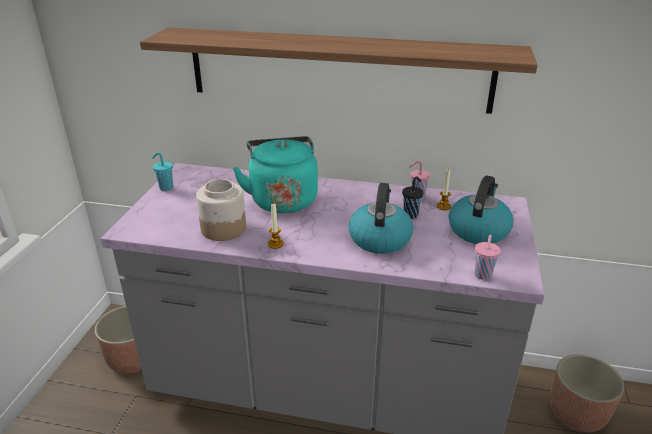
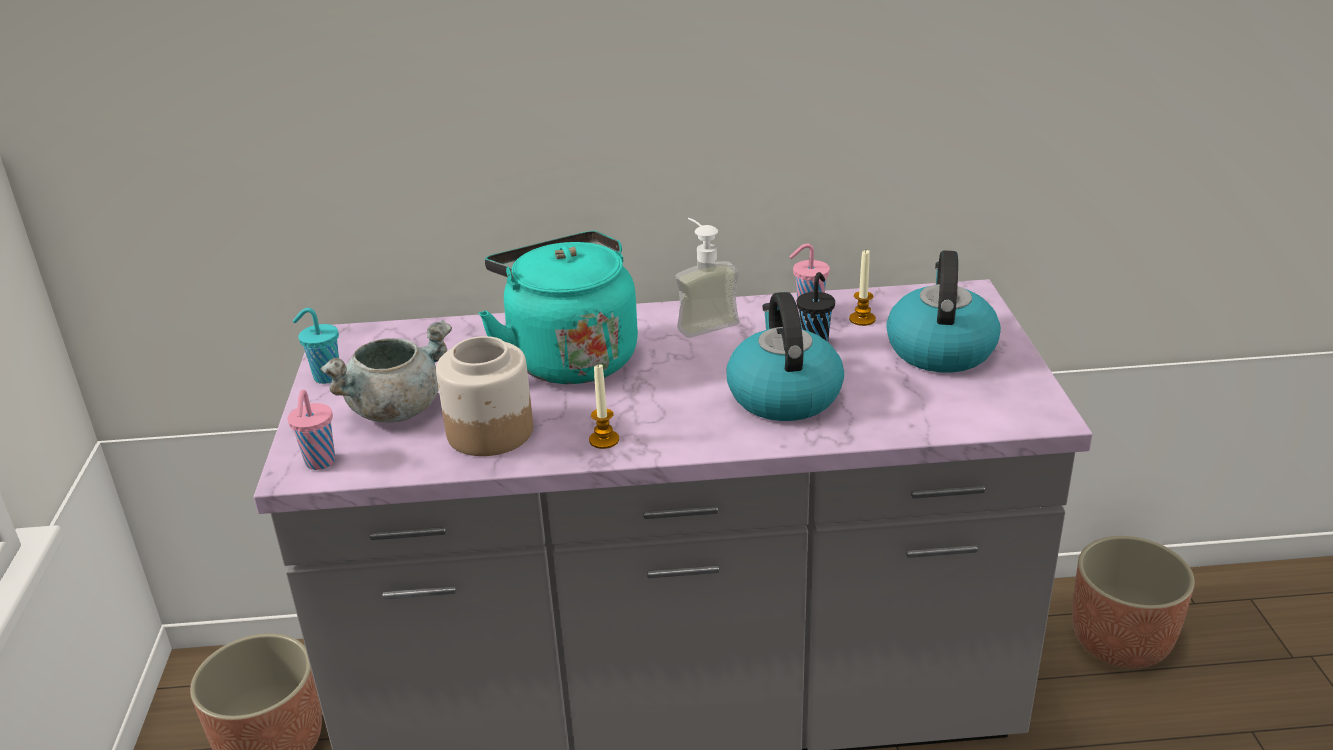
camera: 15 degrees left, 0 degrees up
shelf [140,27,538,114] -> none
pink cup [475,235,501,280] -> pink cup moved to [287,390,335,470]
none -> grey cooking pot [320,320,452,423]
none -> soap dispenser [675,218,740,338]

